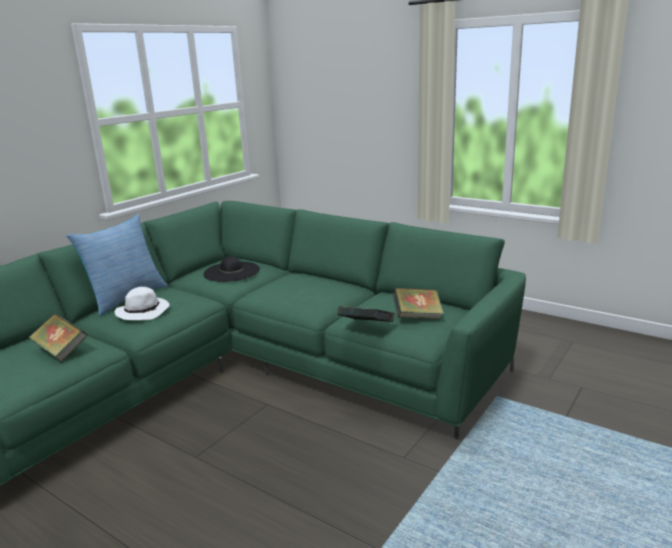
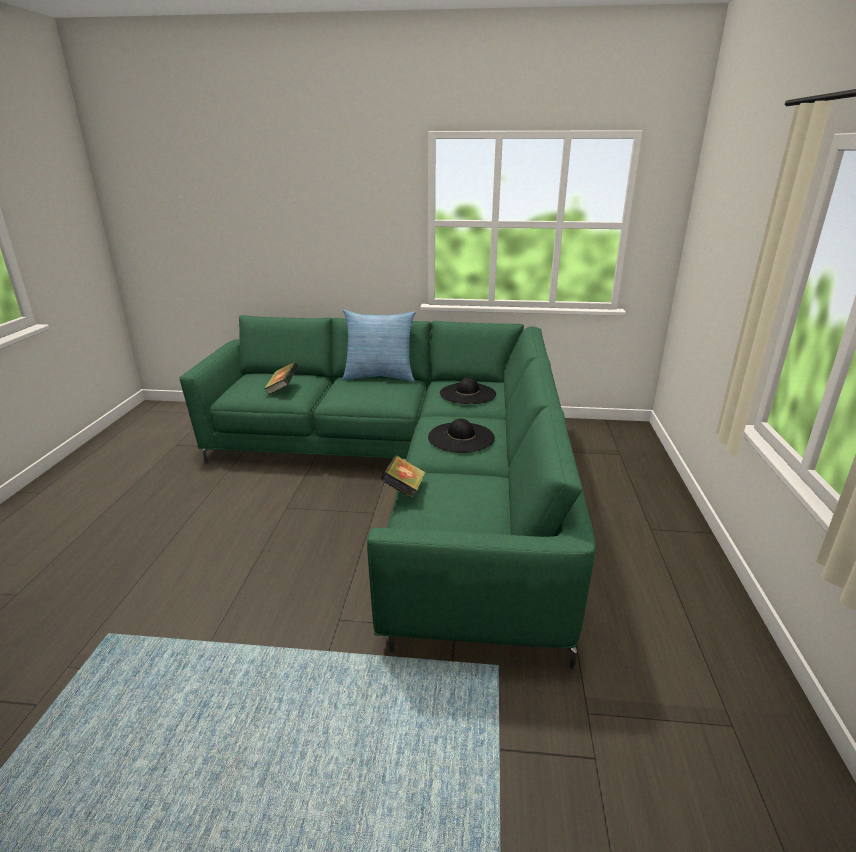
camera: 60 degrees right, 5 degrees up
white hat [115,287,170,320] -> none
book [393,288,444,320] -> none
none -> black hat [428,419,495,453]

